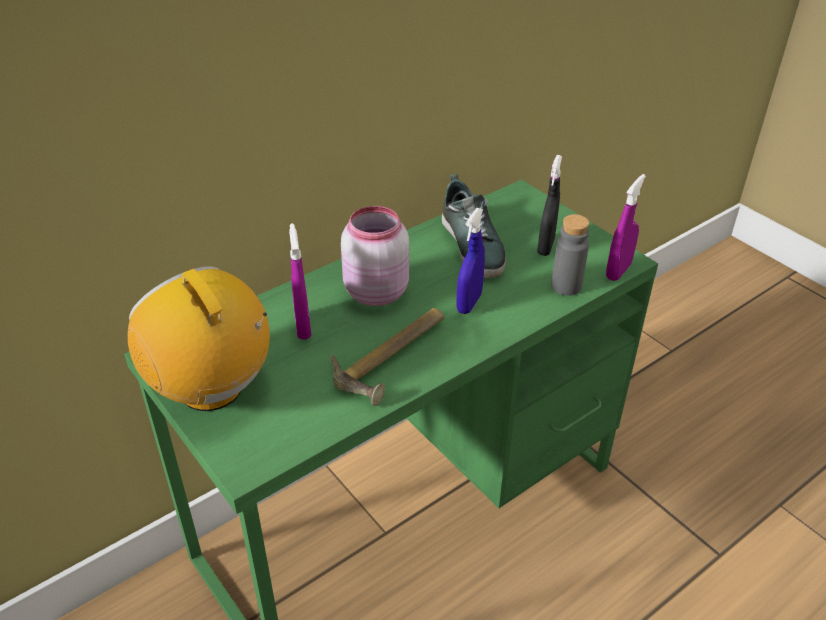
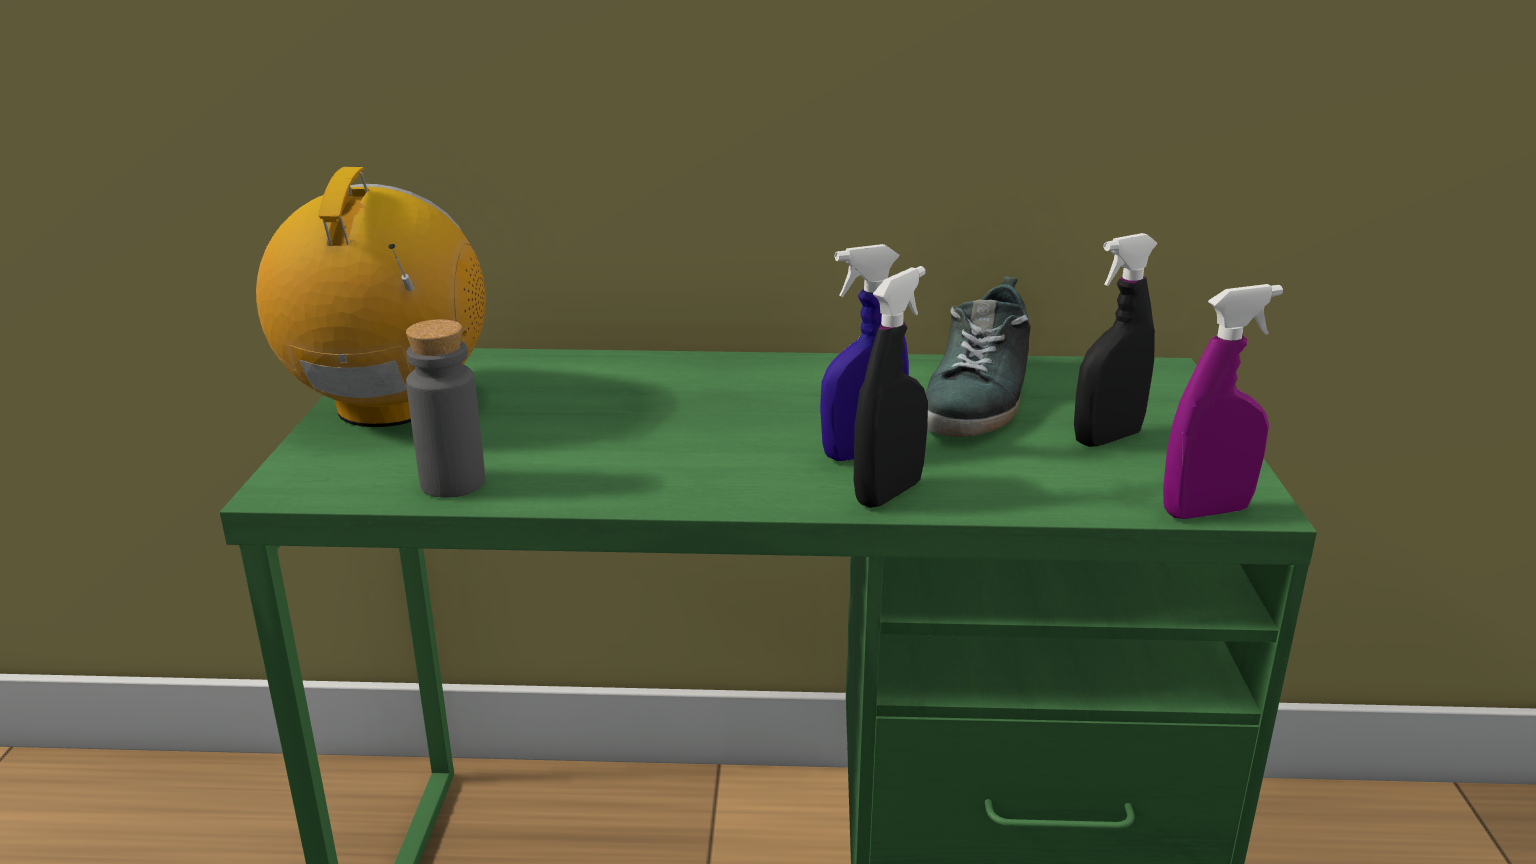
camera: 40 degrees right, 15 degrees down
purple spray bottle [289,223,312,340] -> none
hammer [331,308,444,406] -> none
pink jar [341,206,409,306] -> none
grey bottle [551,214,589,296] -> grey bottle moved to [406,319,485,498]
none -> black spray bottle [854,266,928,508]

